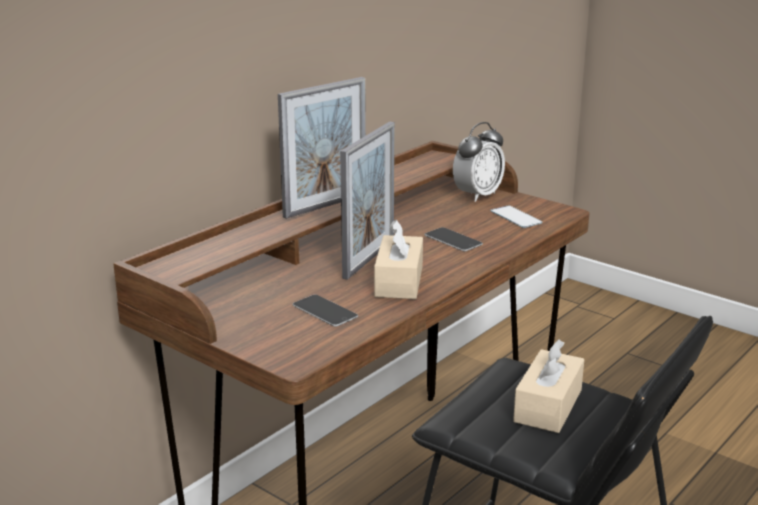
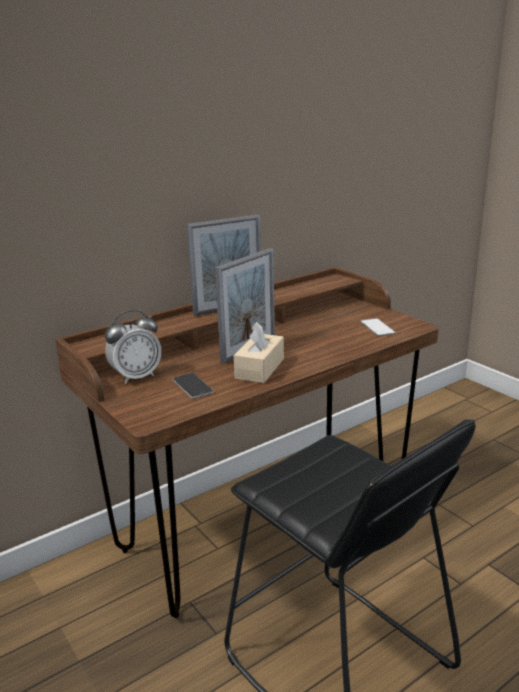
camera: 15 degrees right, 0 degrees up
phone [424,227,483,252] -> none
alarm clock [453,122,505,202] -> alarm clock moved to [105,310,161,384]
beige tissue box [513,339,584,433] -> none

